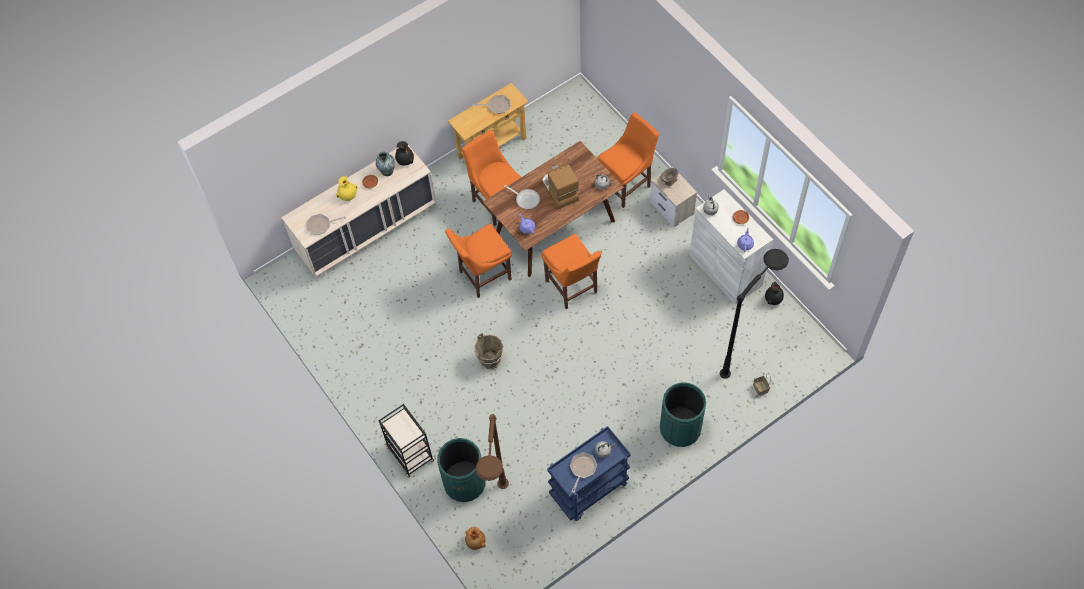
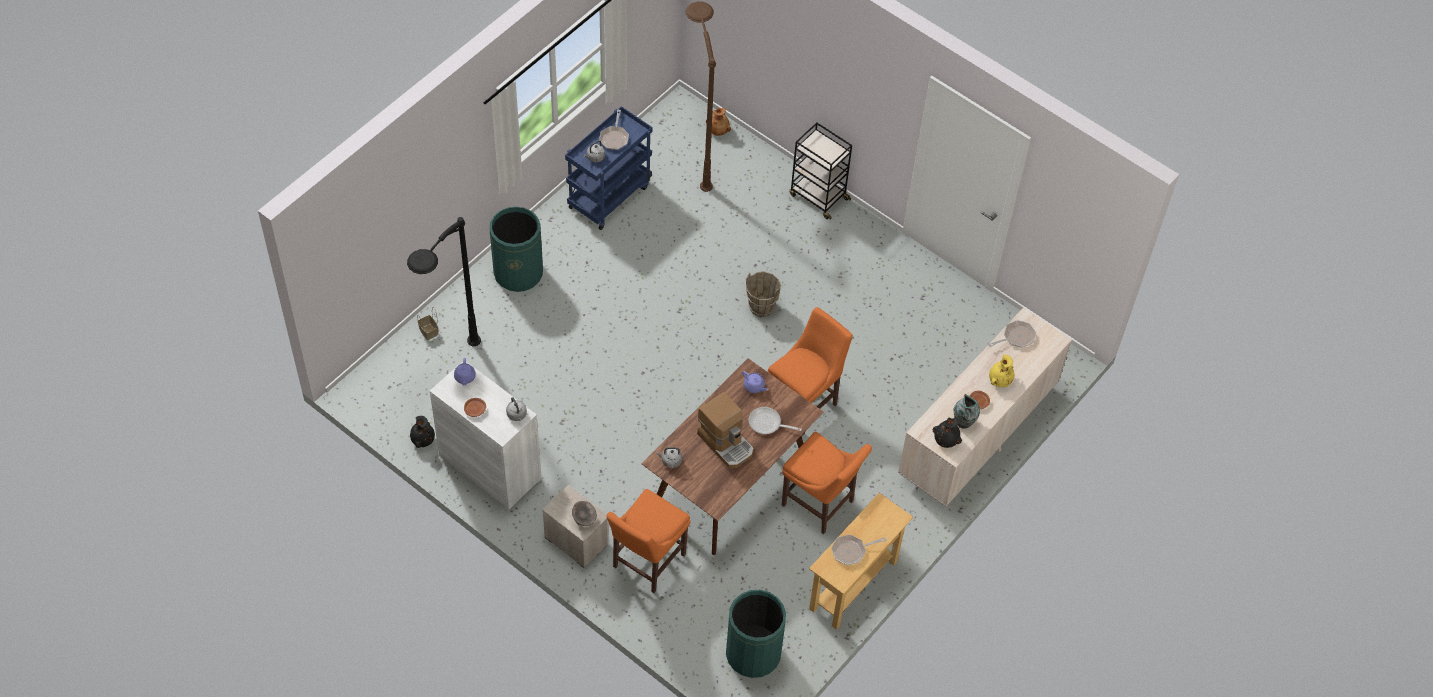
camera: 160 degrees right, 5 degrees down
green trash can [437,438,486,502] -> green trash can moved to [726,590,786,678]
orange chair [542,234,601,309] -> none

